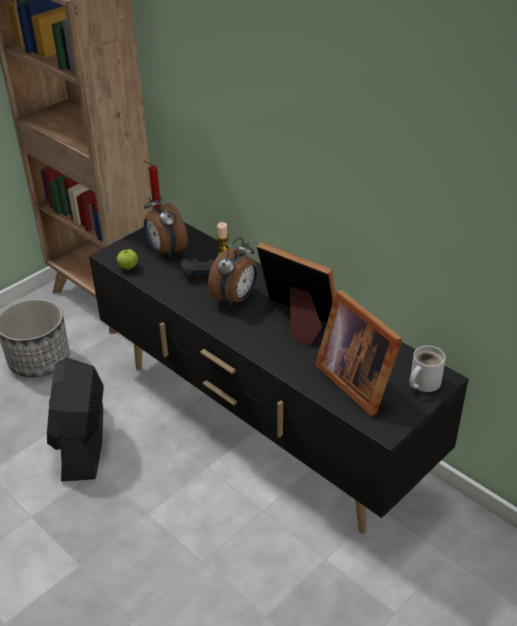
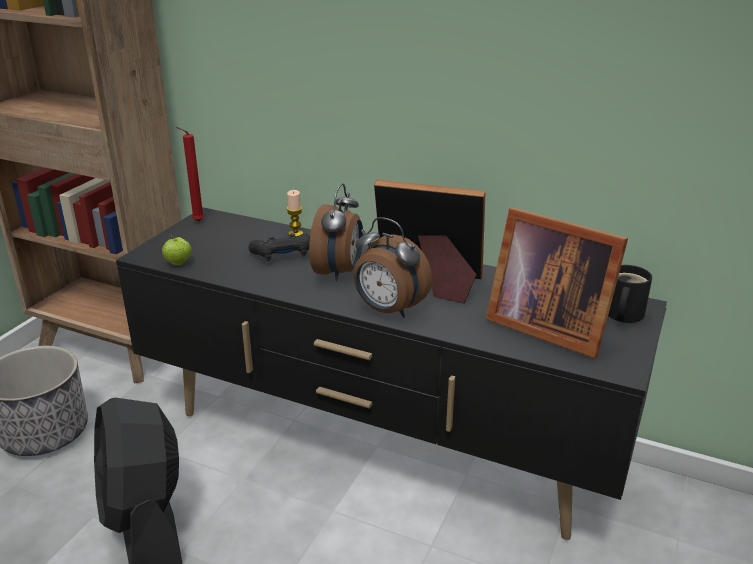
camera: 20 degrees left, 10 degrees down
alarm clock [144,192,188,257] -> alarm clock moved to [353,217,432,318]
white mug [409,345,446,392] -> black mug [608,265,652,323]

